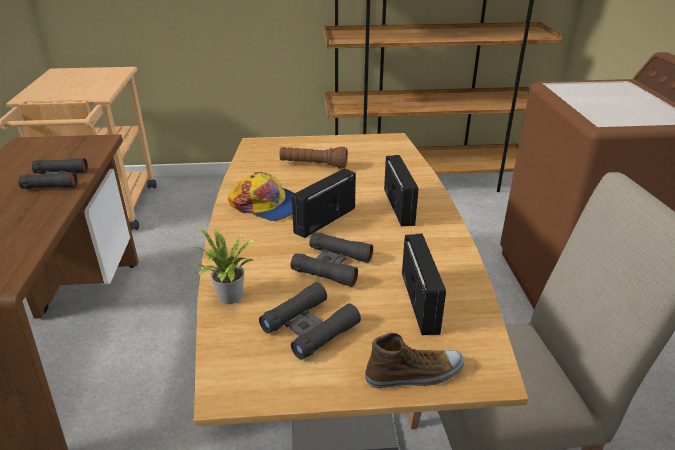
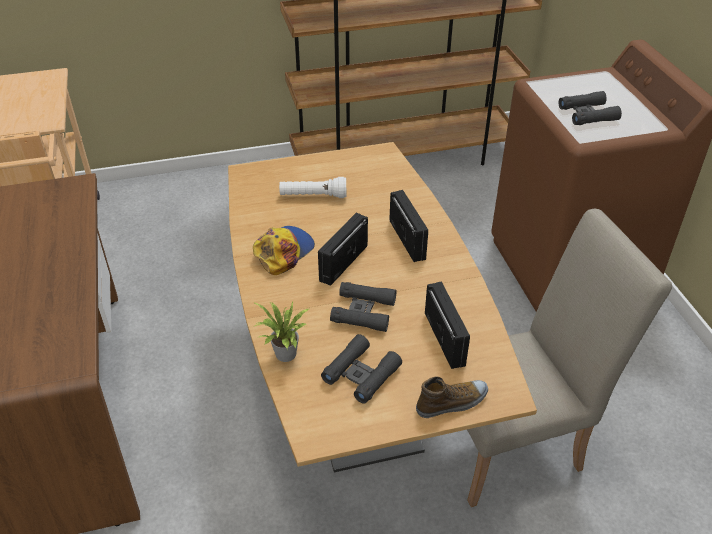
camera: 10 degrees left, 10 degrees up
black binoculars [18,158,88,189] -> black binoculars moved to [559,91,622,125]
cap [228,172,295,221] -> cap turned 75 degrees counterclockwise [253,226,315,275]
brown flashlight [279,147,348,168] -> white flashlight [279,177,346,198]

